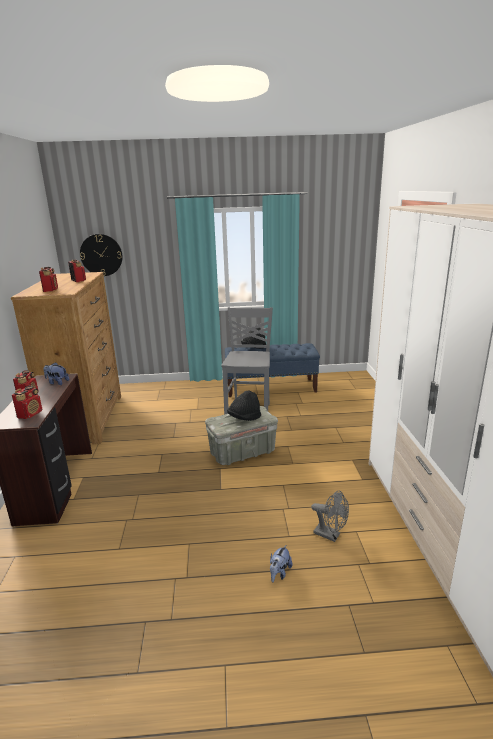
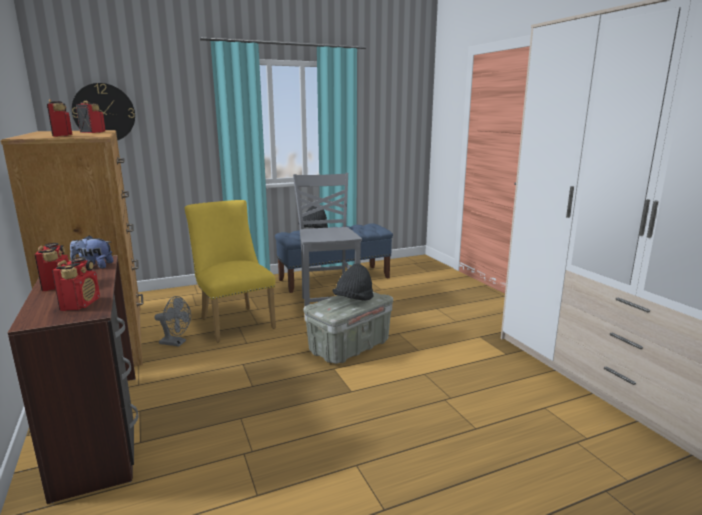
camera: 20 degrees left, 5 degrees down
plush toy [270,544,292,582] -> none
grey fan [311,491,349,542] -> grey fan moved to [154,296,191,347]
none -> yellow chair [184,200,276,342]

